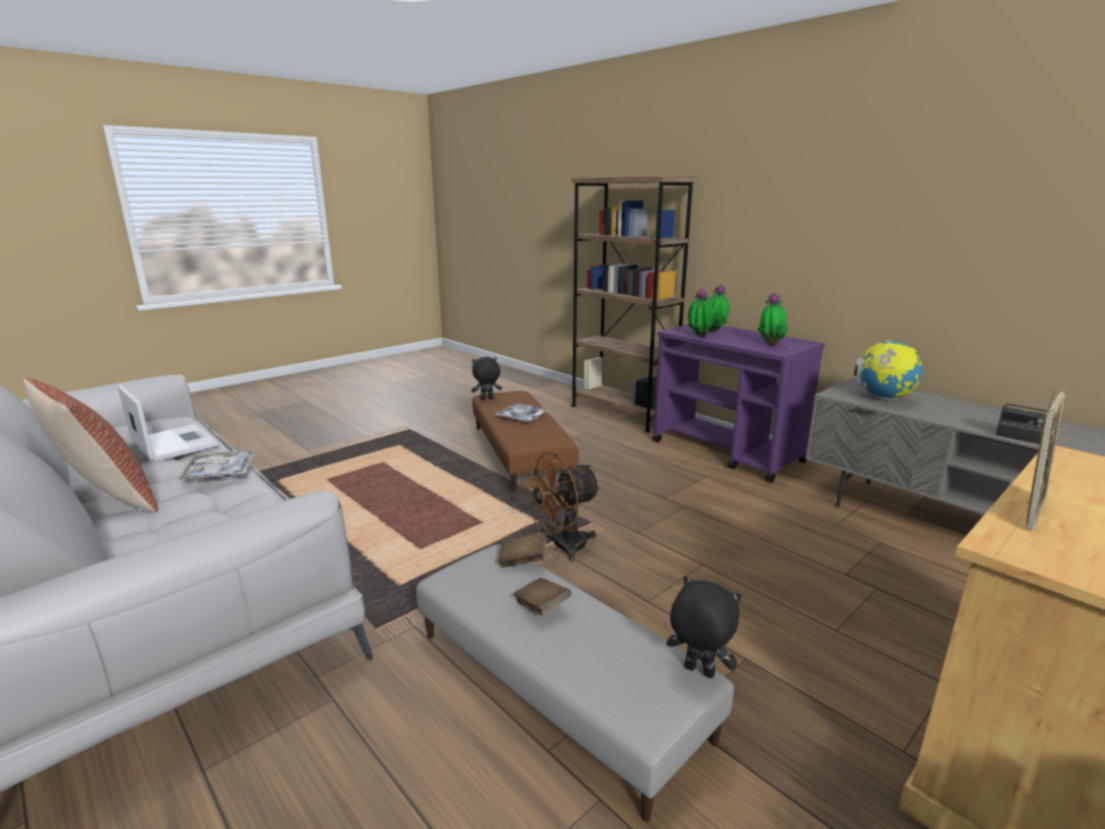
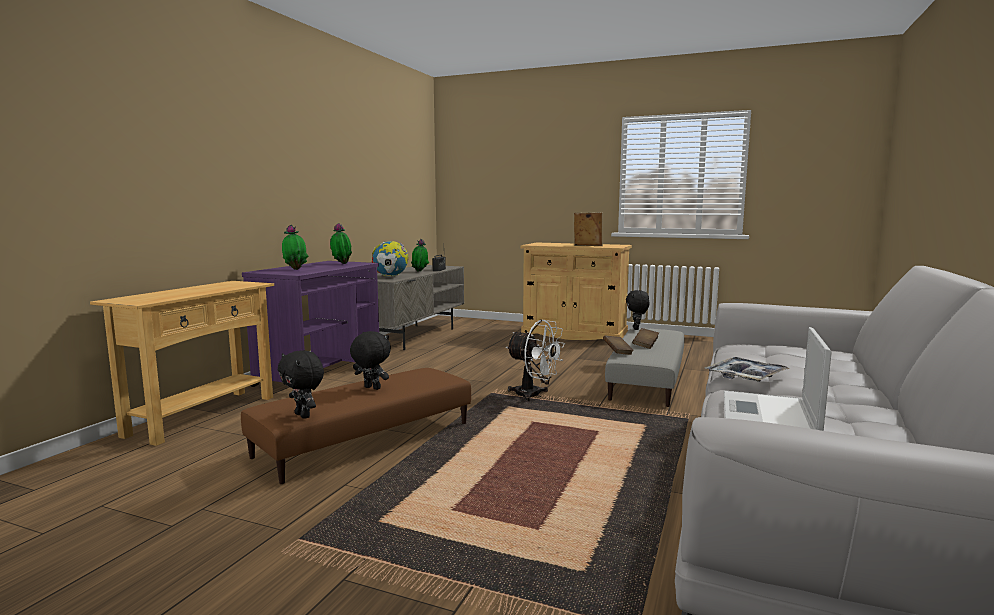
camera: 115 degrees left, 10 degrees down
pillow [24,378,158,512] -> none
tray [496,403,549,422] -> black plush toy [350,331,391,390]
brown fan [521,452,601,561] -> white fan [506,319,565,401]
brown bookcase [571,177,697,432] -> beige console table [90,281,274,446]
potted plant [688,288,714,337] -> potted plant moved to [411,239,429,272]

